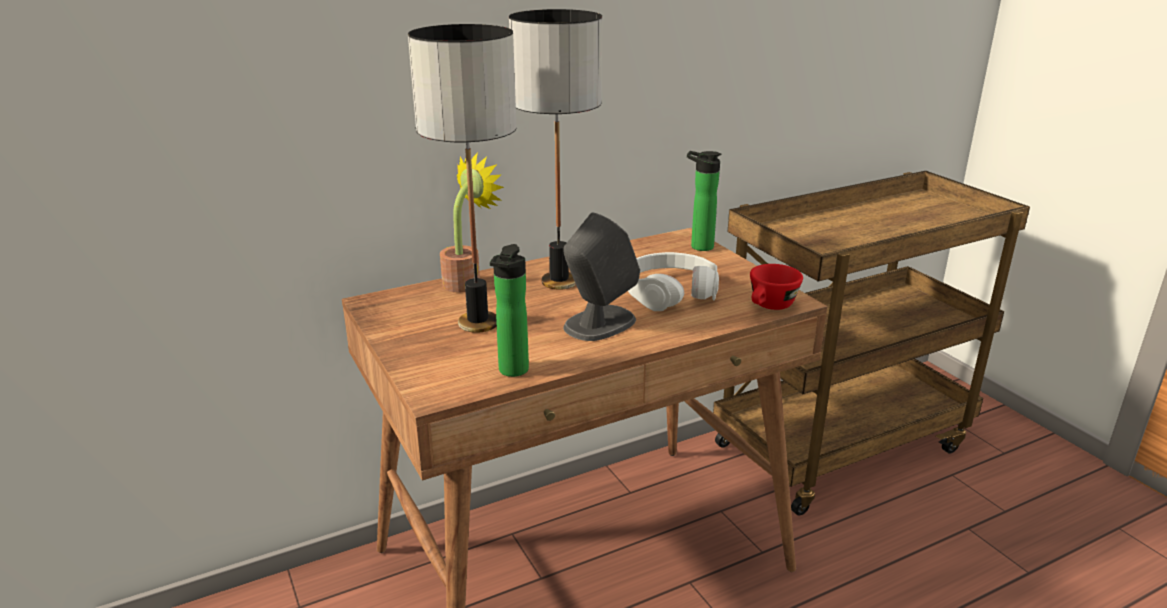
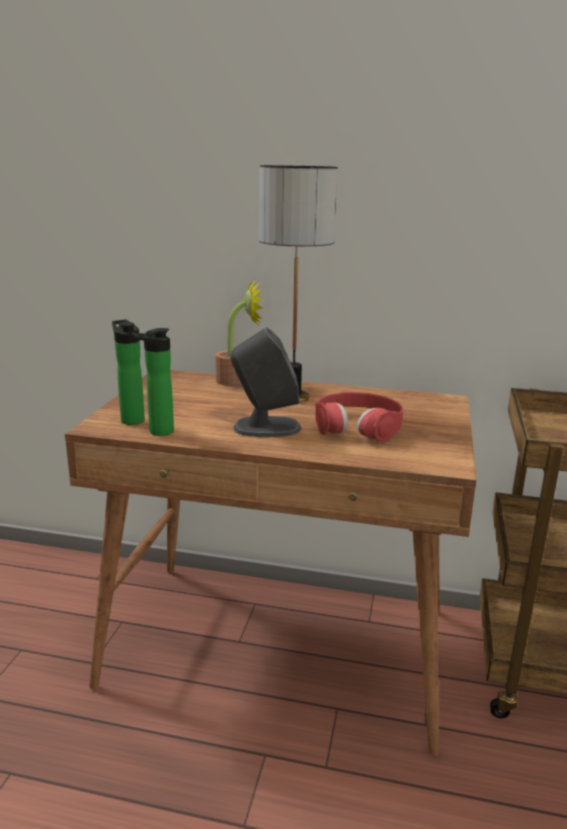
camera: 40 degrees right, 5 degrees down
table lamp [408,24,517,333] -> none
white headphones [628,252,719,311] -> red headphones [315,392,403,442]
bottle [687,151,721,251] -> bottle moved to [112,320,145,425]
red cup [750,264,803,310] -> none

